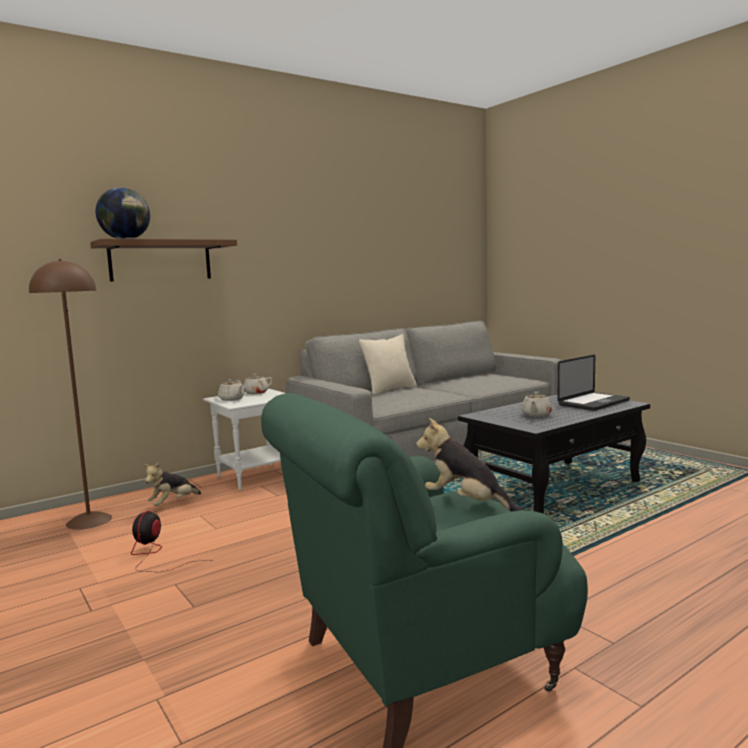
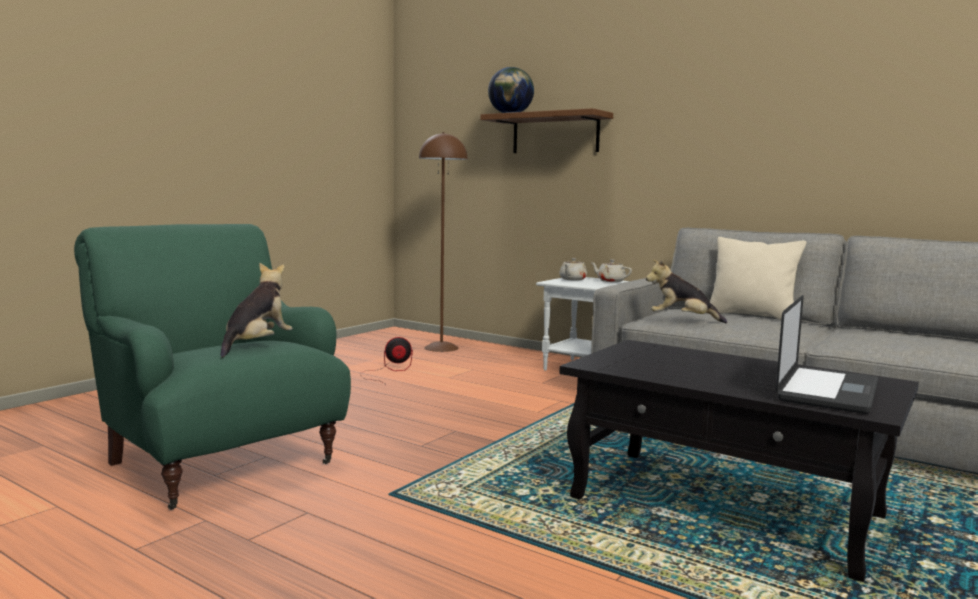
camera: 70 degrees right, 0 degrees up
plush toy [143,463,201,506] -> plush toy moved to [646,259,727,323]
beige teapot [522,392,552,417] -> none
laptop [558,355,630,411] -> laptop turned 90 degrees counterclockwise [776,295,878,414]

